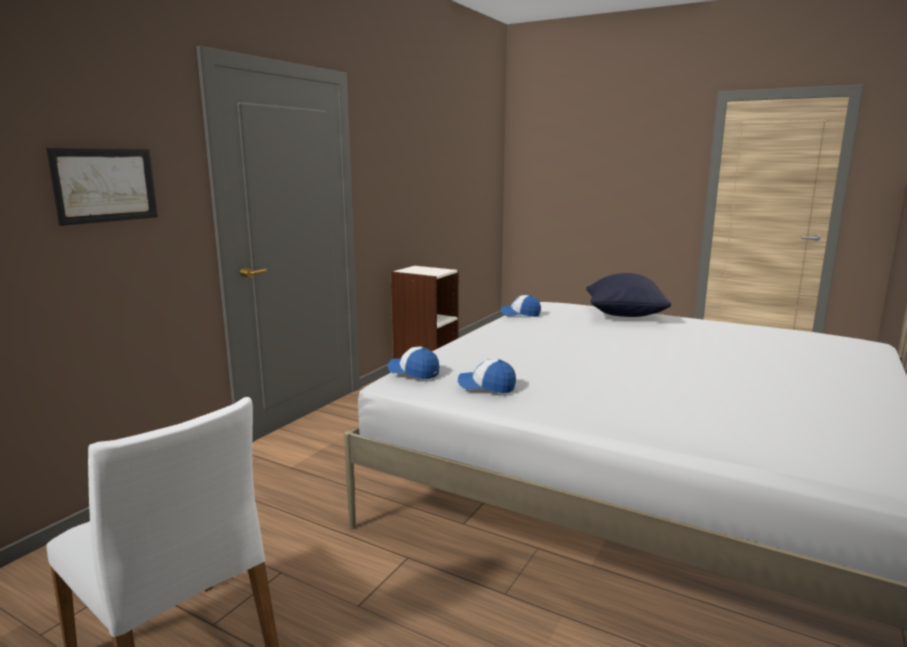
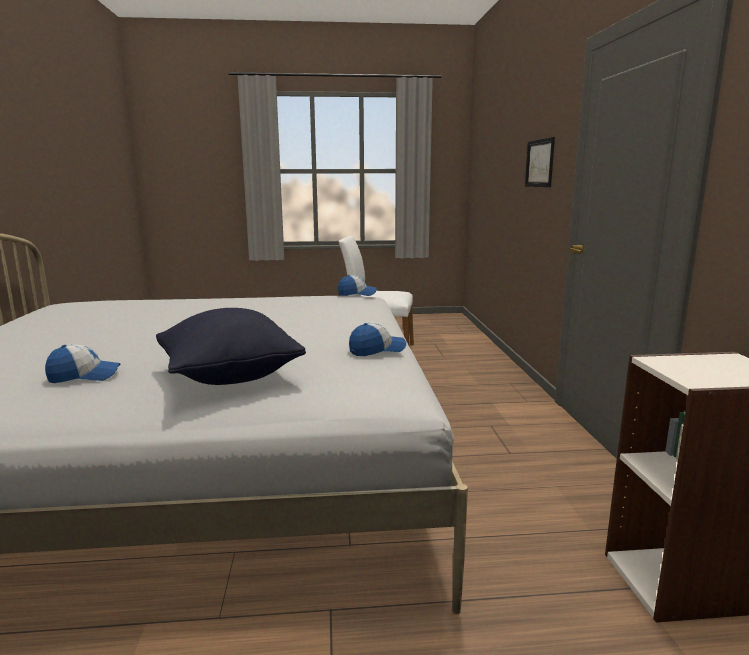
camera: 145 degrees right, 0 degrees up
cap [458,359,516,393] -> cap moved to [45,344,121,383]

